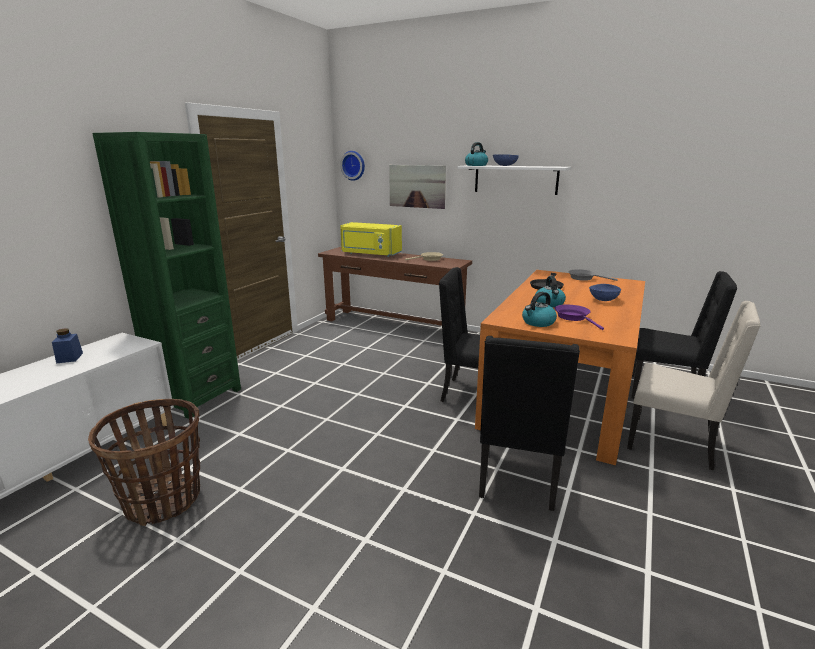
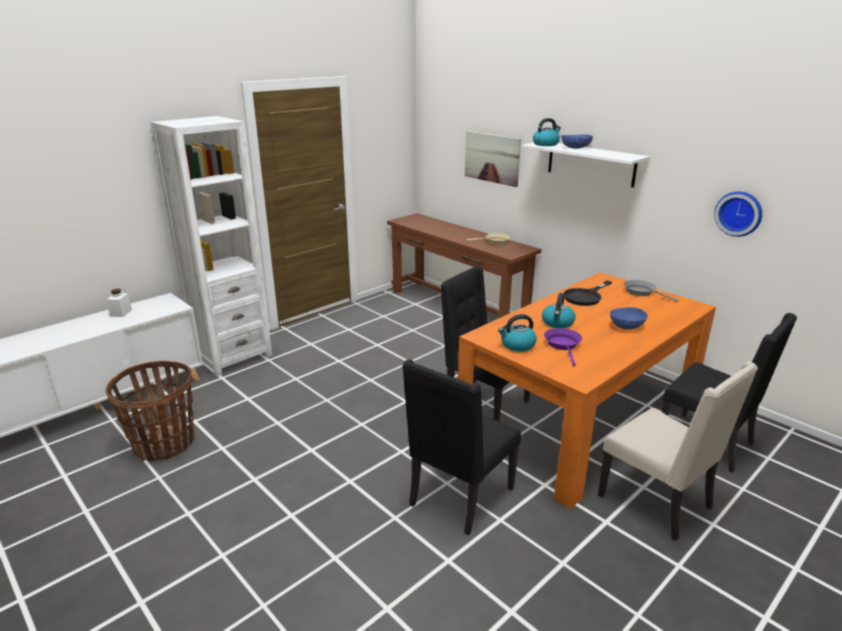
camera: 20 degrees right, 5 degrees up
blue jar [52,328,83,363] -> white jar [107,289,132,317]
green bookcase [92,132,241,419] -> white bookcase [151,116,272,376]
wall clock [340,151,365,181] -> wall clock moved to [714,191,762,237]
yellow microwave [340,222,402,257] -> none

